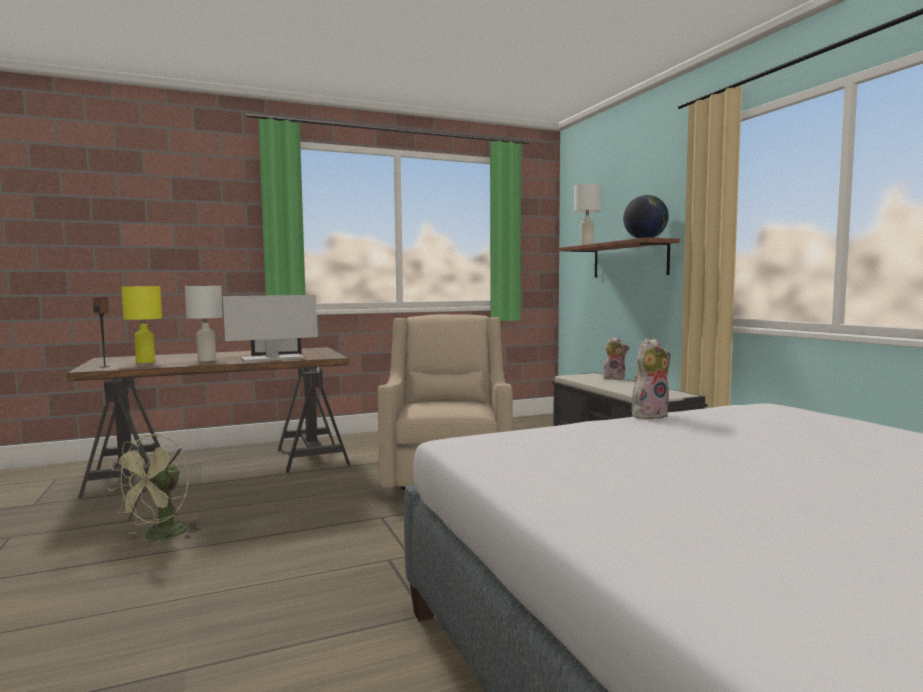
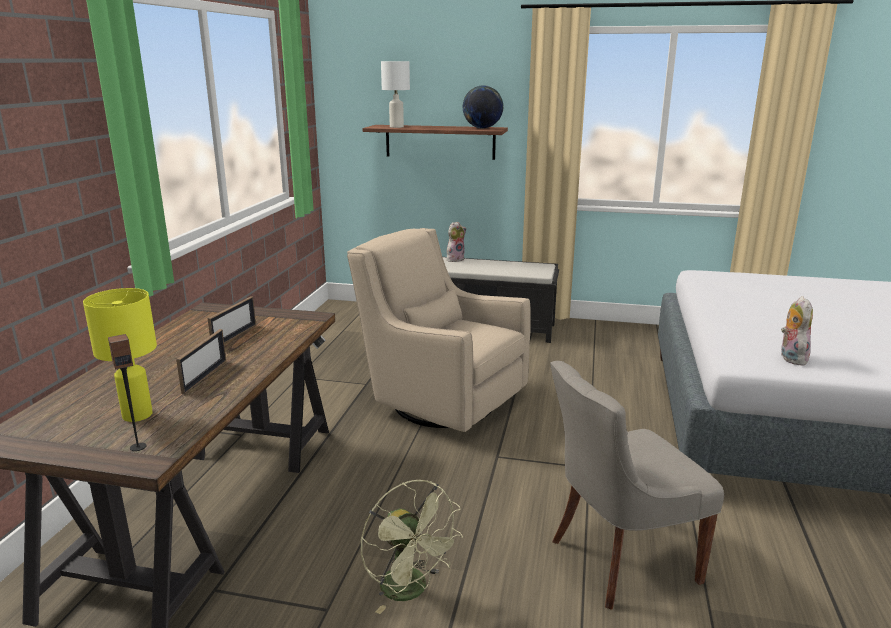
camera: 55 degrees left, 15 degrees up
white table lamp [185,286,223,361] -> picture frame [176,329,226,394]
monitor [223,295,318,362] -> none
plush toy [632,338,671,419] -> plush toy moved to [781,296,813,366]
none -> grey chair [550,361,724,610]

